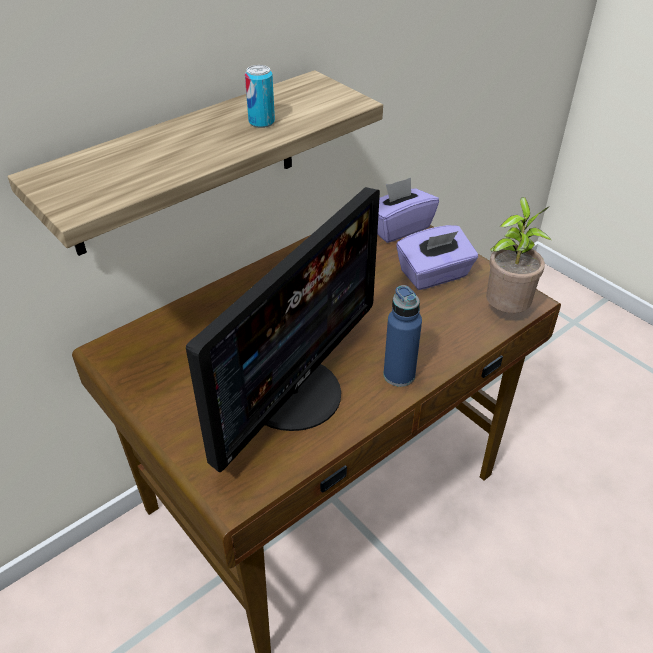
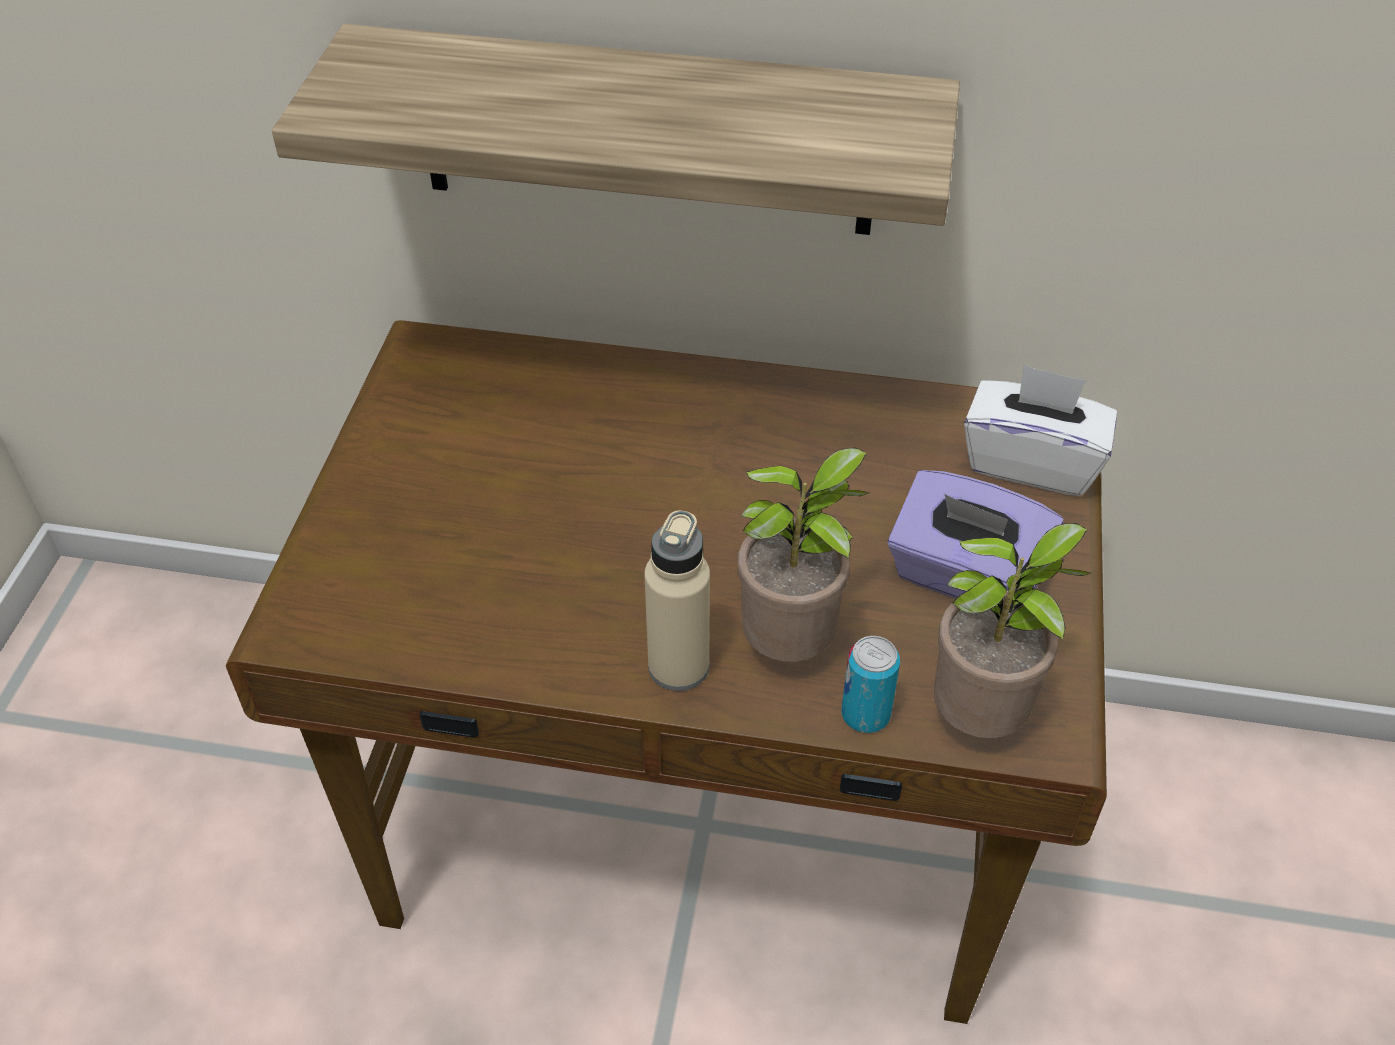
camera: 50 degrees right, 5 degrees up
monitor [186,187,380,472] -> none
can [245,65,275,128] -> can moved to [842,636,900,733]
purple tissue box [377,177,439,243] -> white tissue box [964,364,1117,496]
blue bottle [383,285,422,387] -> beige bottle [644,510,710,691]
none -> potted plant [738,448,870,662]

